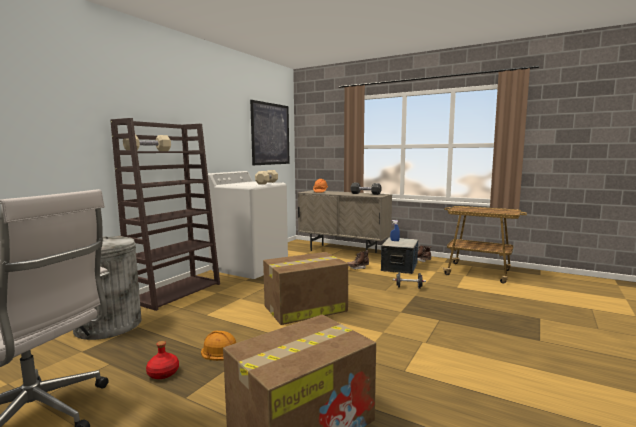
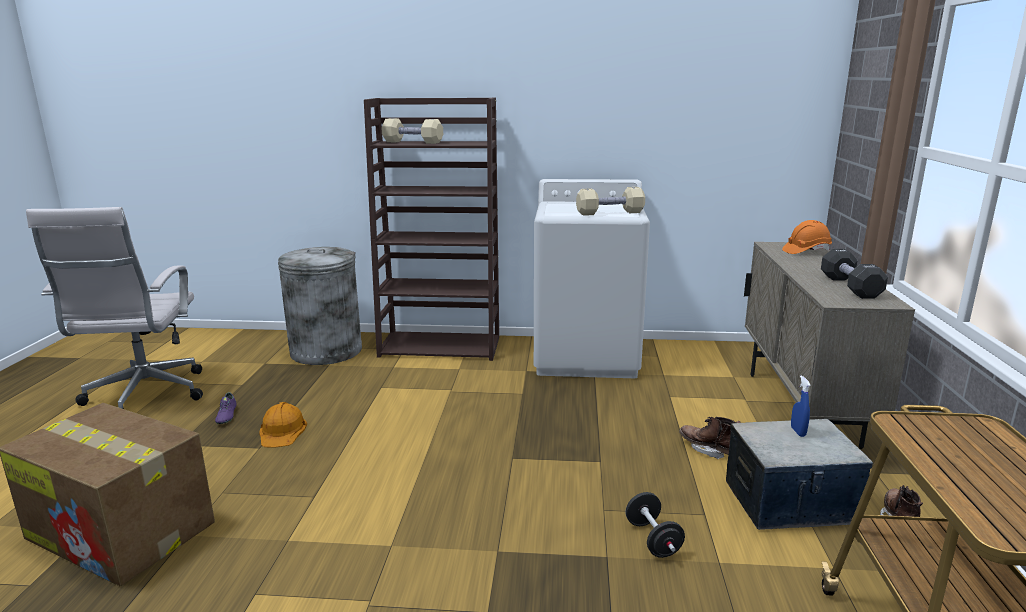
camera: 65 degrees right, 10 degrees up
red bottle [146,341,179,379] -> purple shoe [215,392,237,424]
picture [250,100,290,165] -> none
cardboard box [263,252,348,325] -> none

